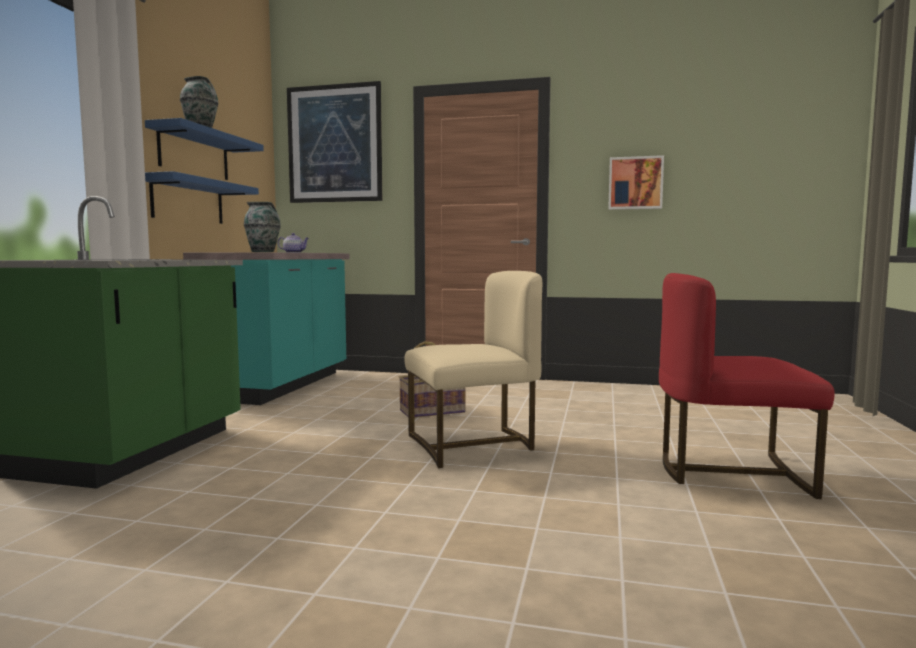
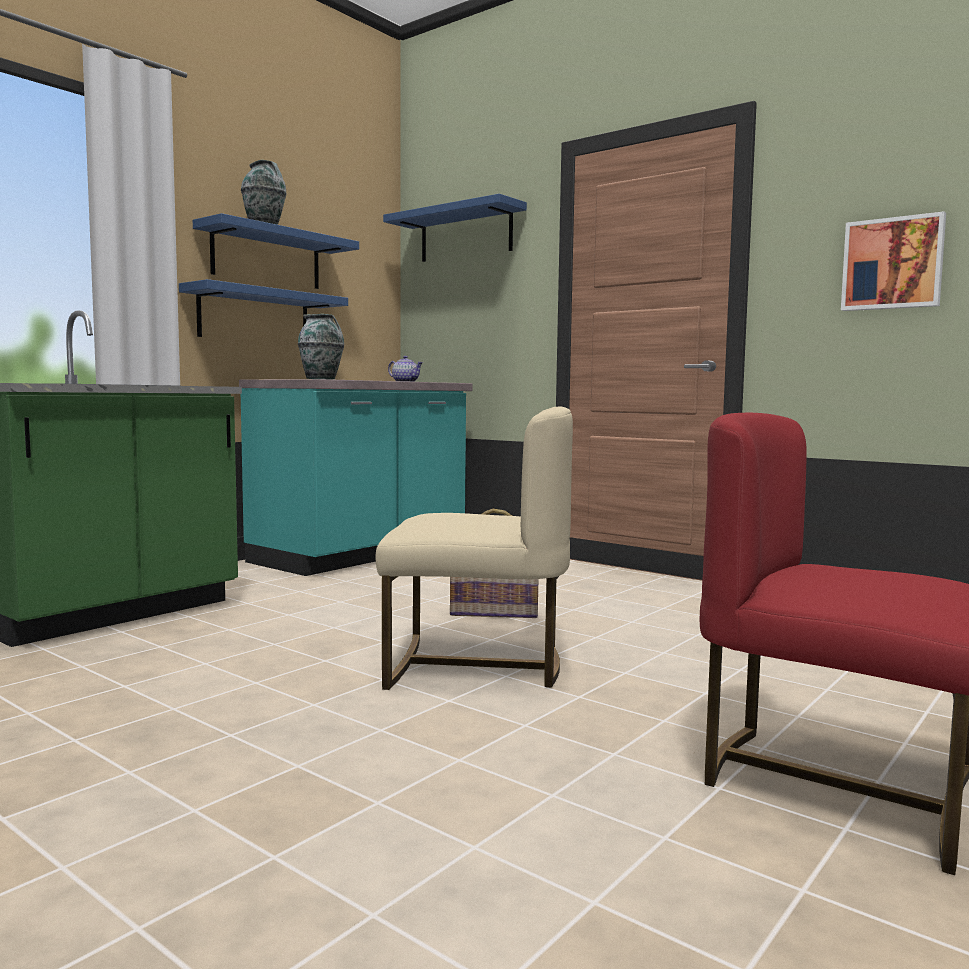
camera: 25 degrees right, 0 degrees up
picture [287,81,382,203] -> blue shelf [383,194,527,262]

